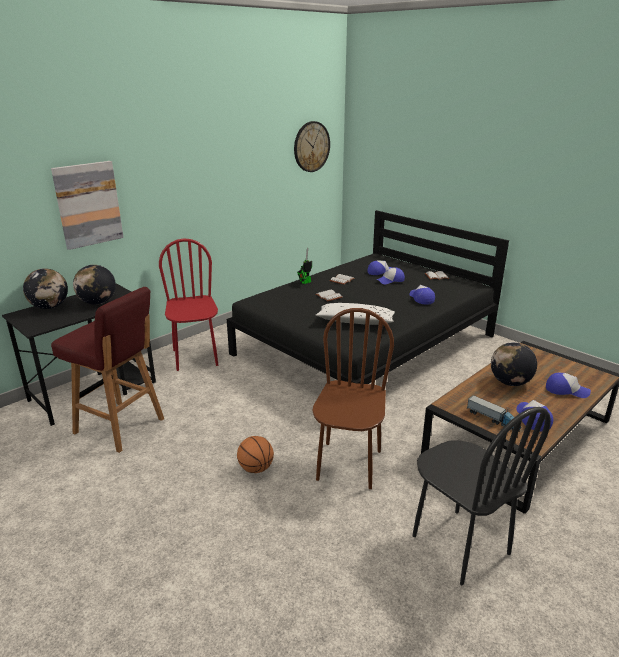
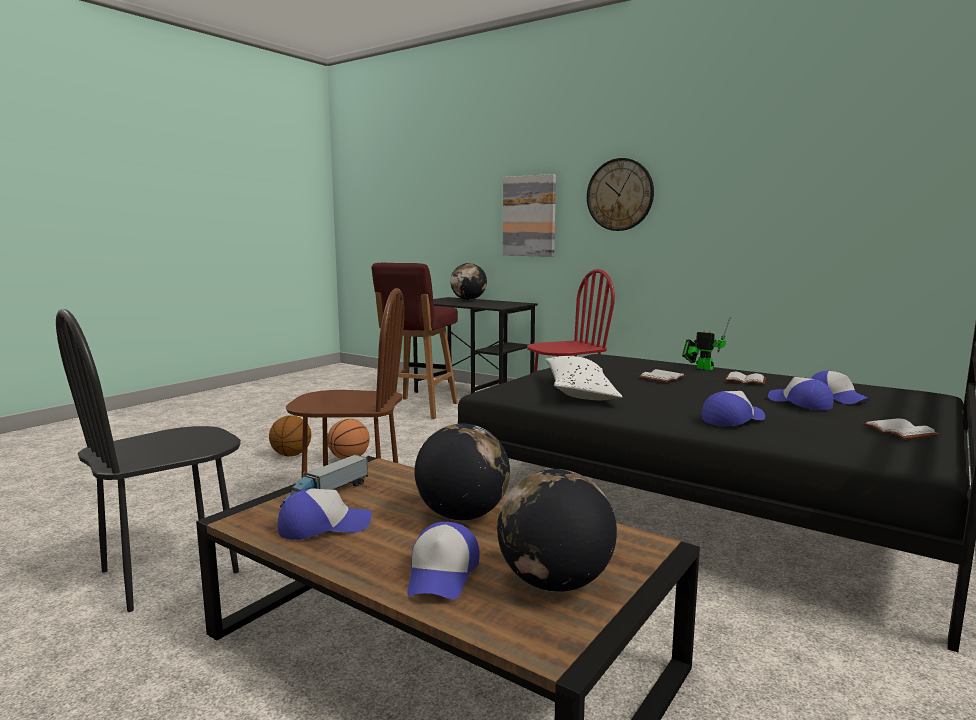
camera: 80 degrees right, 15 degrees down
globe [73,265,116,305] -> globe moved to [497,469,617,592]
wall clock [294,121,330,172] -> wall clock moved to [587,158,654,231]
none -> basketball [269,415,311,456]

